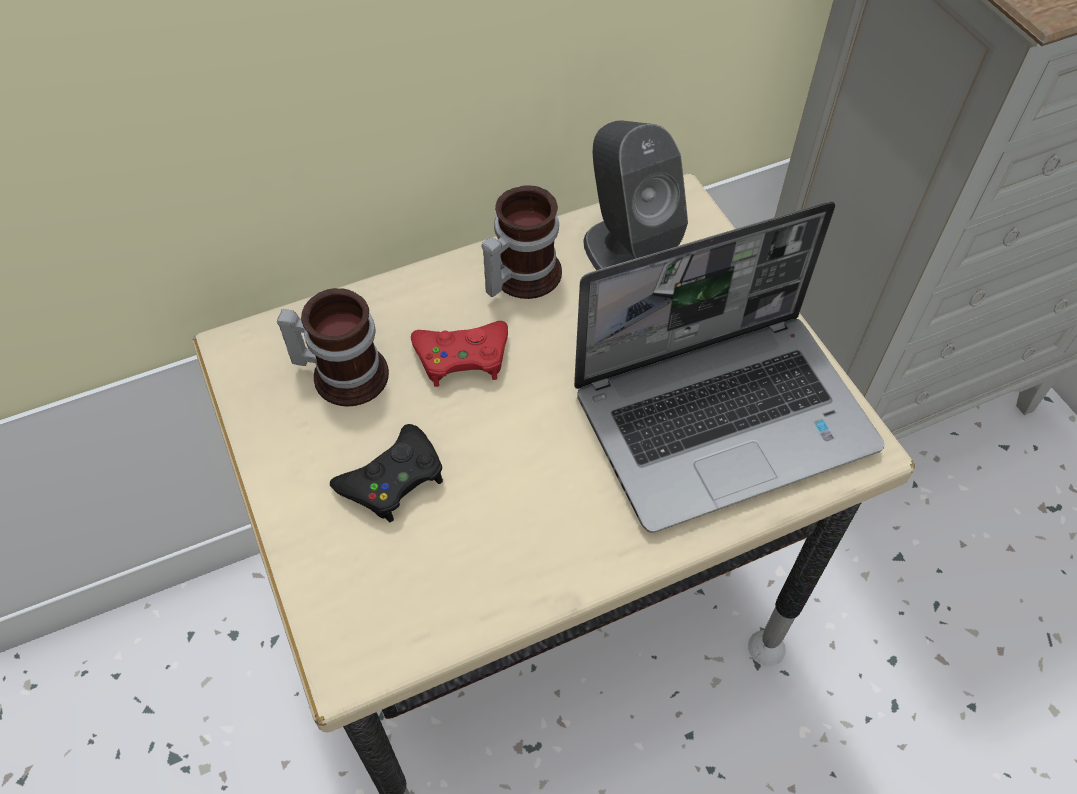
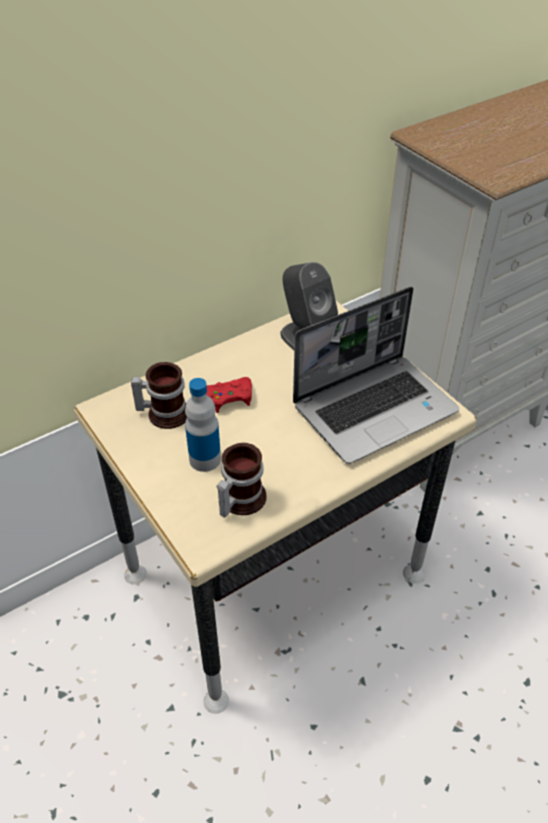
camera: 10 degrees left, 10 degrees down
black game controller [330,424,443,522] -> bottle [185,378,221,472]
mug [482,185,562,299] -> mug moved to [217,443,267,518]

